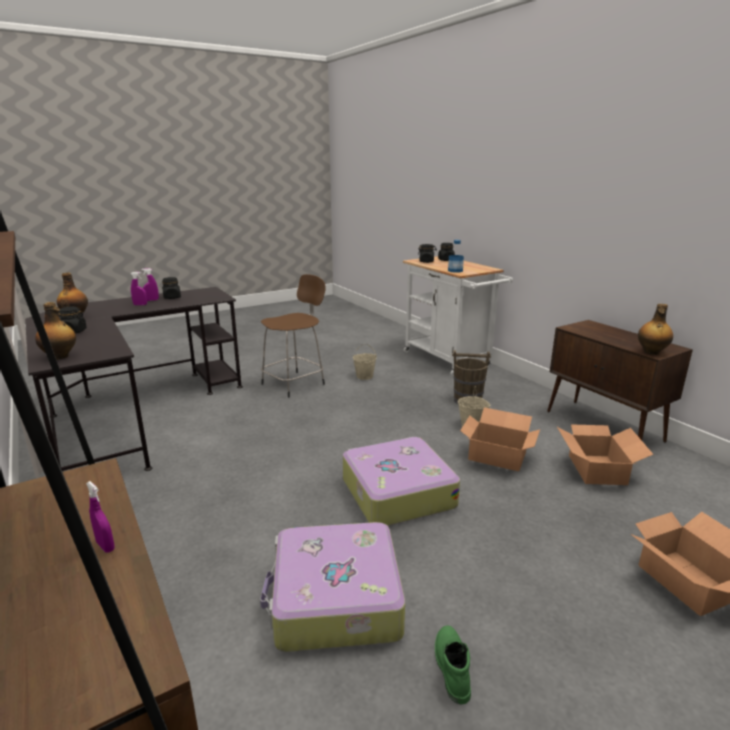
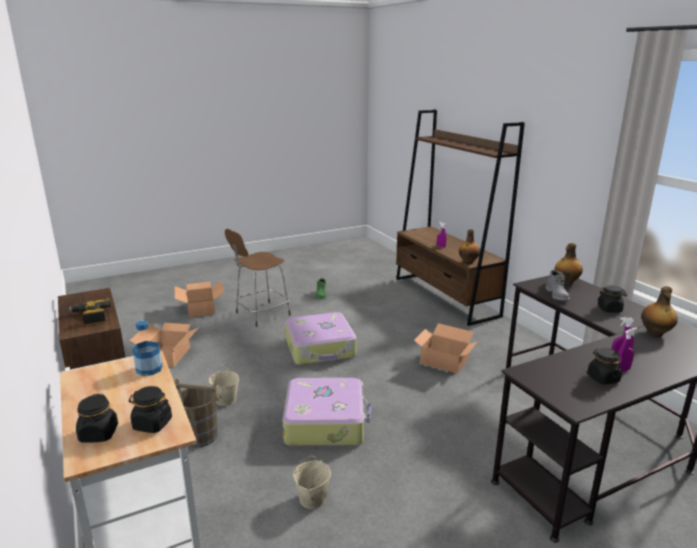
camera: 175 degrees left, 0 degrees up
suitcase [260,522,405,652] -> suitcase moved to [283,378,371,446]
brown stool [261,274,326,398] -> brown stool moved to [225,229,291,327]
cardboard box [460,408,540,472] -> cardboard box moved to [414,323,477,374]
bottle [638,304,673,355] -> bottle moved to [459,229,480,264]
none -> power drill [68,298,111,325]
none -> grey boot [546,270,570,301]

